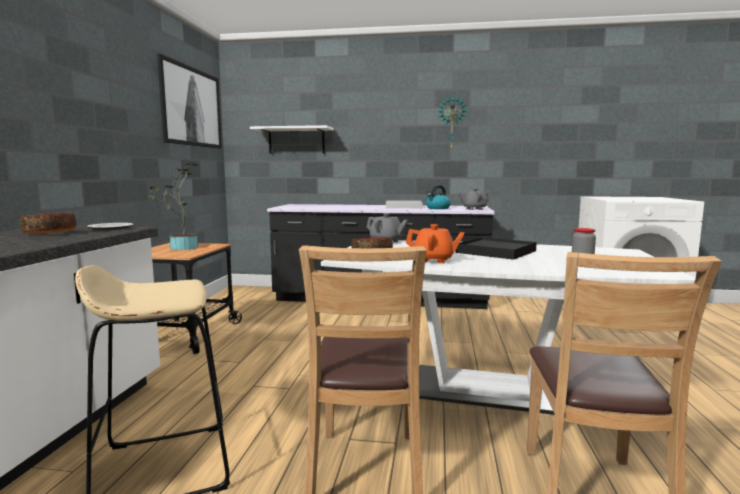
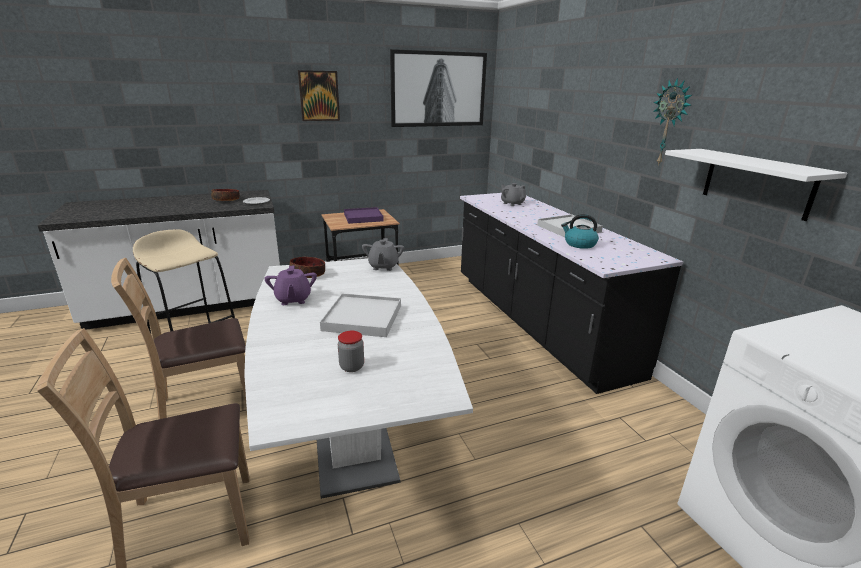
camera: 60 degrees right, 15 degrees up
potted plant [148,163,198,250] -> purple tray [344,207,384,224]
white shelf [250,125,333,154] -> white shelf moved to [665,149,847,221]
orange teapot [405,224,465,264] -> purple teapot [264,266,317,305]
black tray [456,237,537,260] -> white tray [320,293,401,337]
grey teapot [459,188,491,210] -> grey teapot moved to [501,183,526,206]
none -> picture [298,70,340,121]

